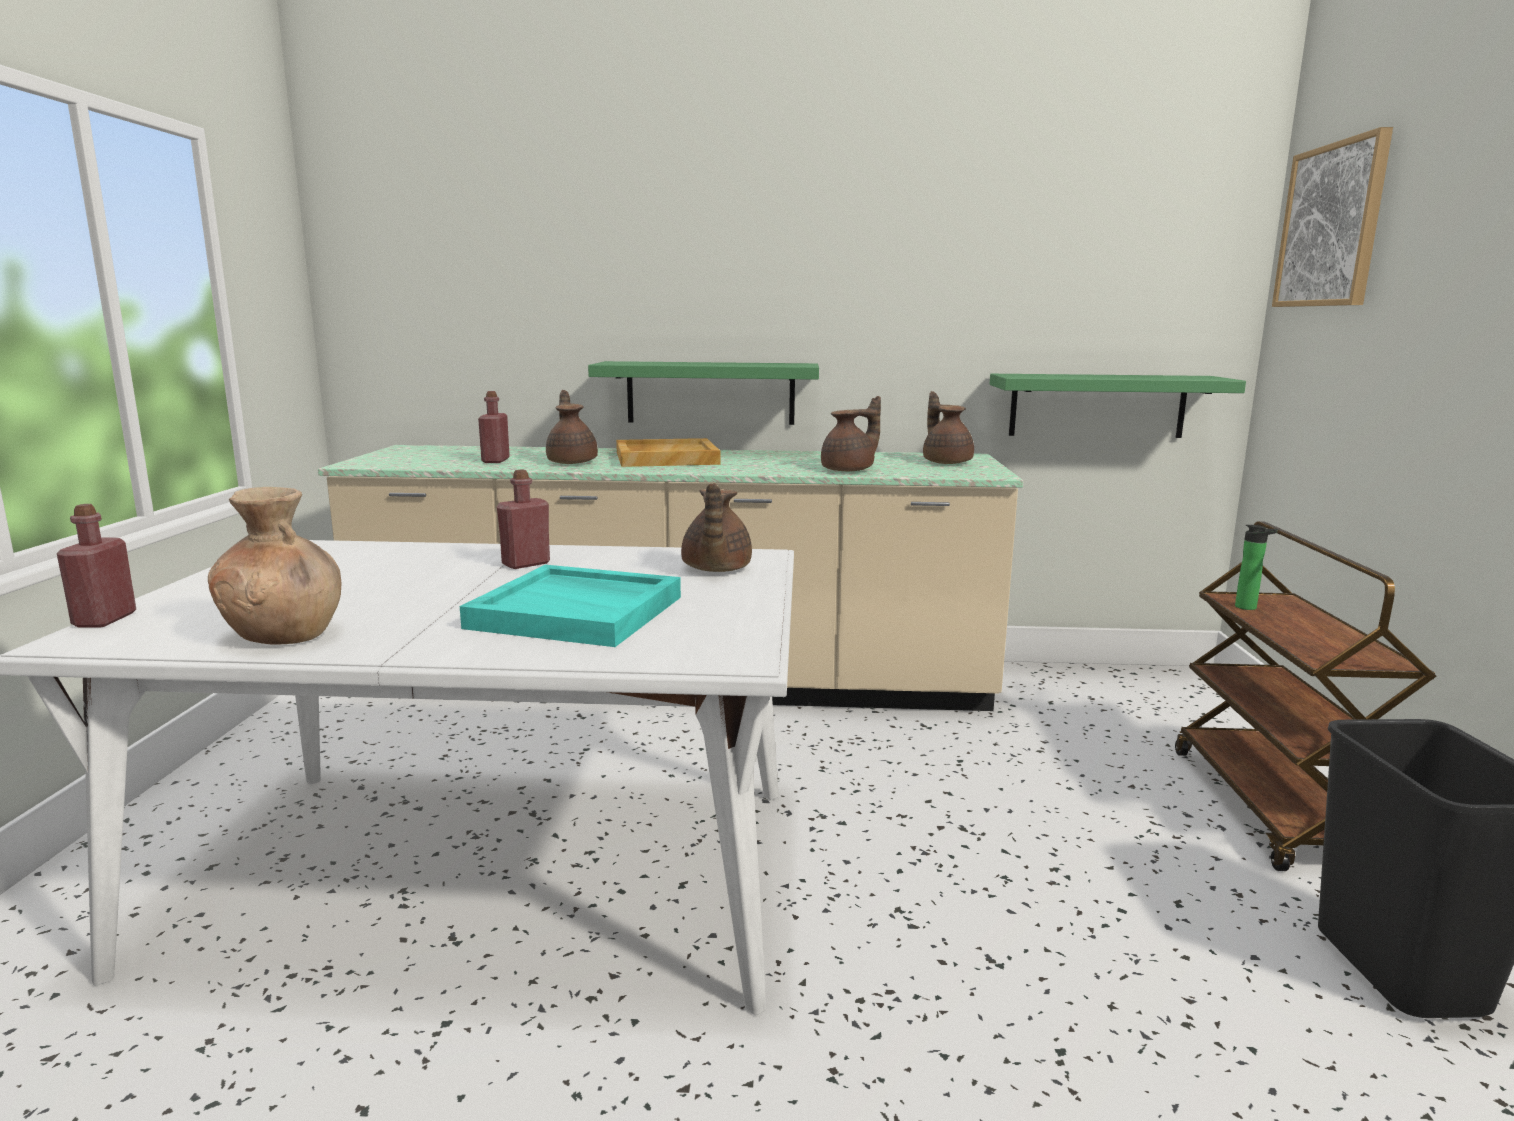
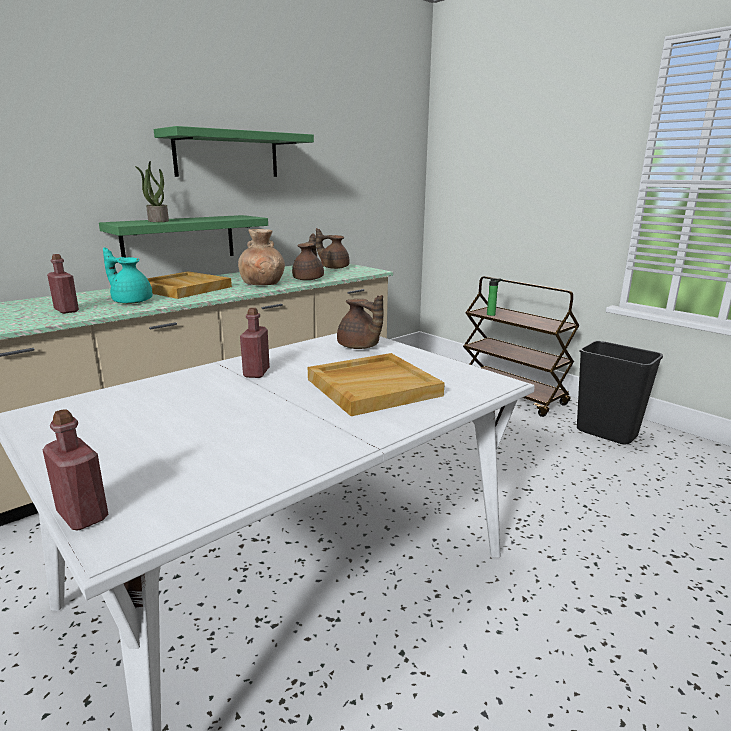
camera: 45 degrees left, 5 degrees up
brown vase [208,487,341,644] -> brown vase moved to [238,229,285,285]
turquoise tray [460,565,681,647] -> beige tray [308,353,445,416]
brown teapot [546,390,598,464] -> turquoise teapot [103,248,152,304]
green shelf [990,374,1246,438] -> green shelf moved to [154,126,314,177]
picture [1272,127,1393,307] -> none
none -> potted plant [135,161,169,222]

